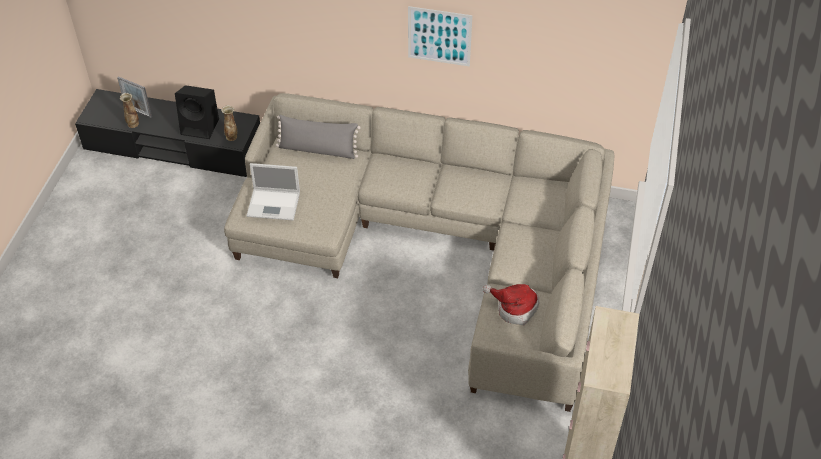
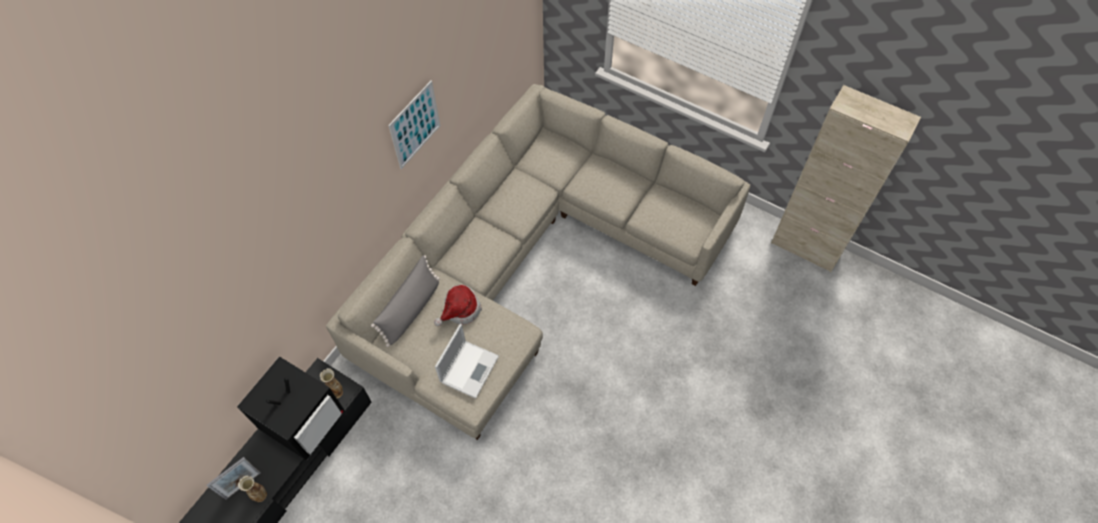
camera: 70 degrees left, 10 degrees up
black speaker [175,85,219,139] -> television [237,356,345,461]
hat [483,284,539,325] -> hat moved to [434,285,482,326]

